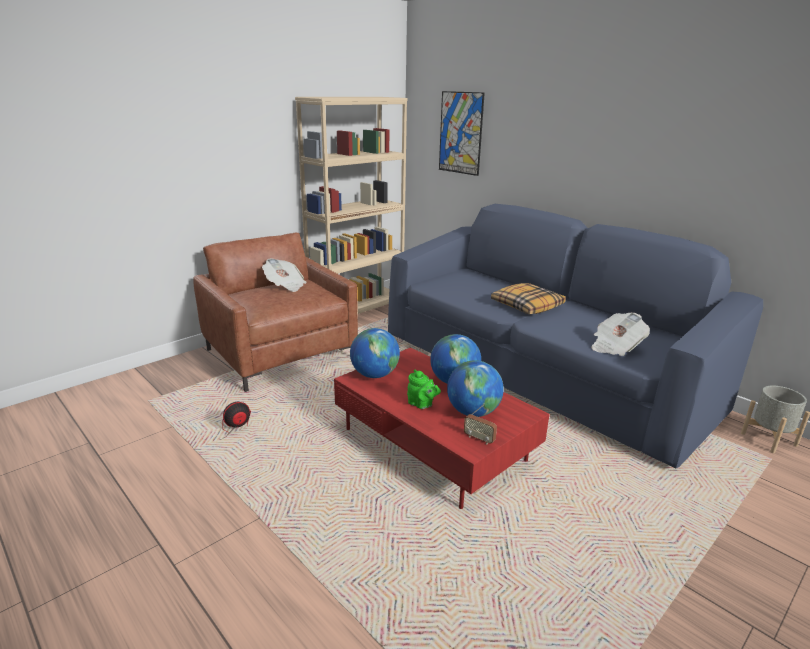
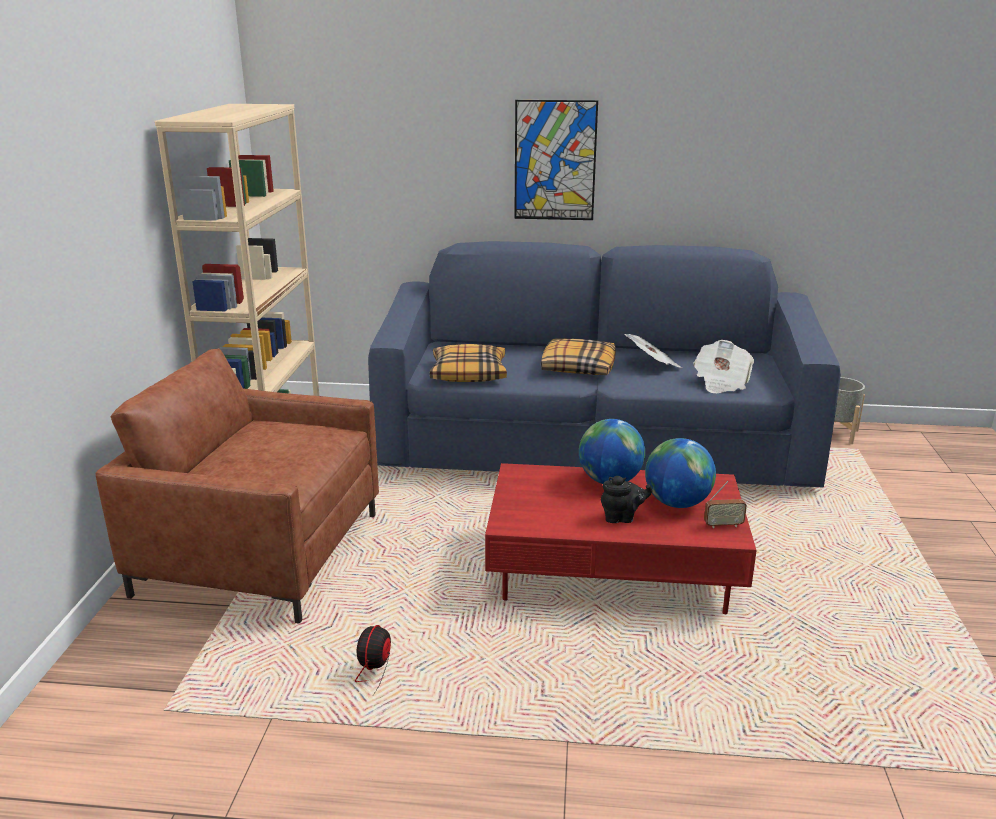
camera: 40 degrees left, 0 degrees up
newspaper [262,258,306,292] -> newspaper moved to [624,334,682,368]
globe [350,328,400,378] -> none
green teapot [407,370,441,409] -> black teapot [601,476,652,523]
picture [439,91,485,176] -> picture moved to [514,100,598,220]
none -> pillow [430,344,507,382]

